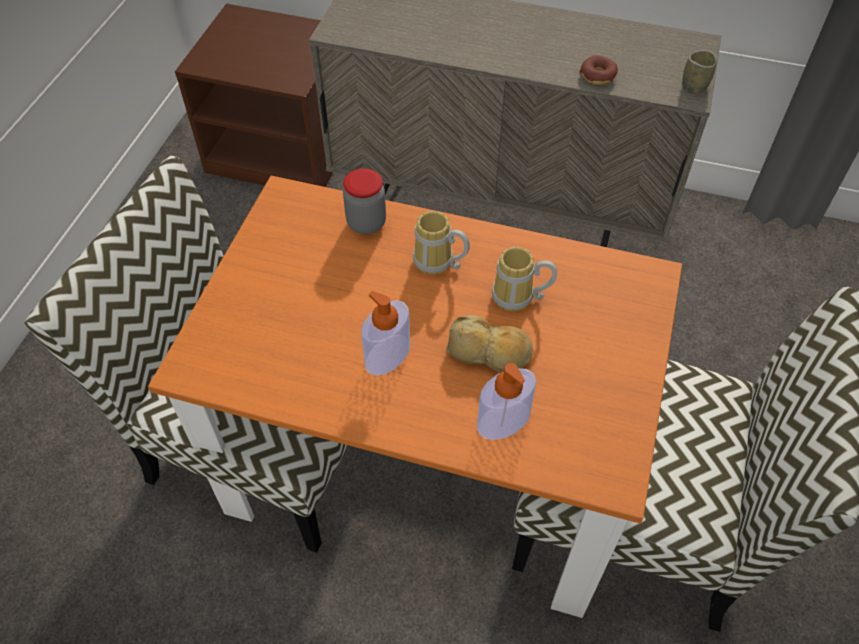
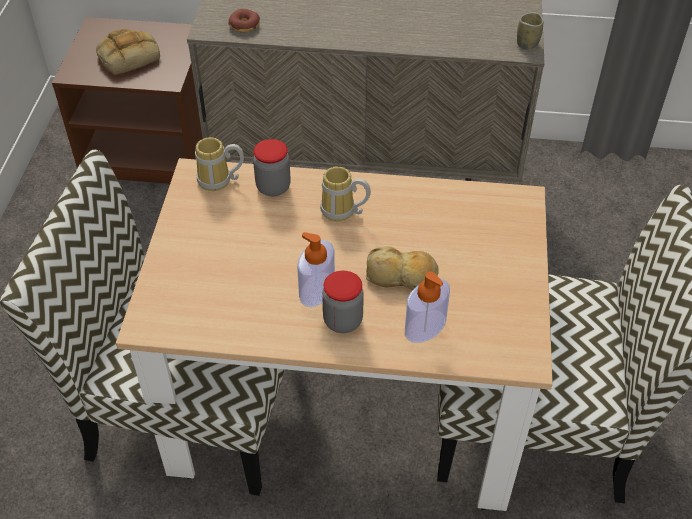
camera: 10 degrees left, 5 degrees down
orange dining table [148,176,682,618] -> beige dining table [116,158,553,511]
mug [492,247,557,311] -> mug moved to [195,137,244,191]
donut [579,55,618,85] -> donut moved to [228,9,260,33]
none -> bread [96,29,160,75]
none -> jar [322,270,364,333]

